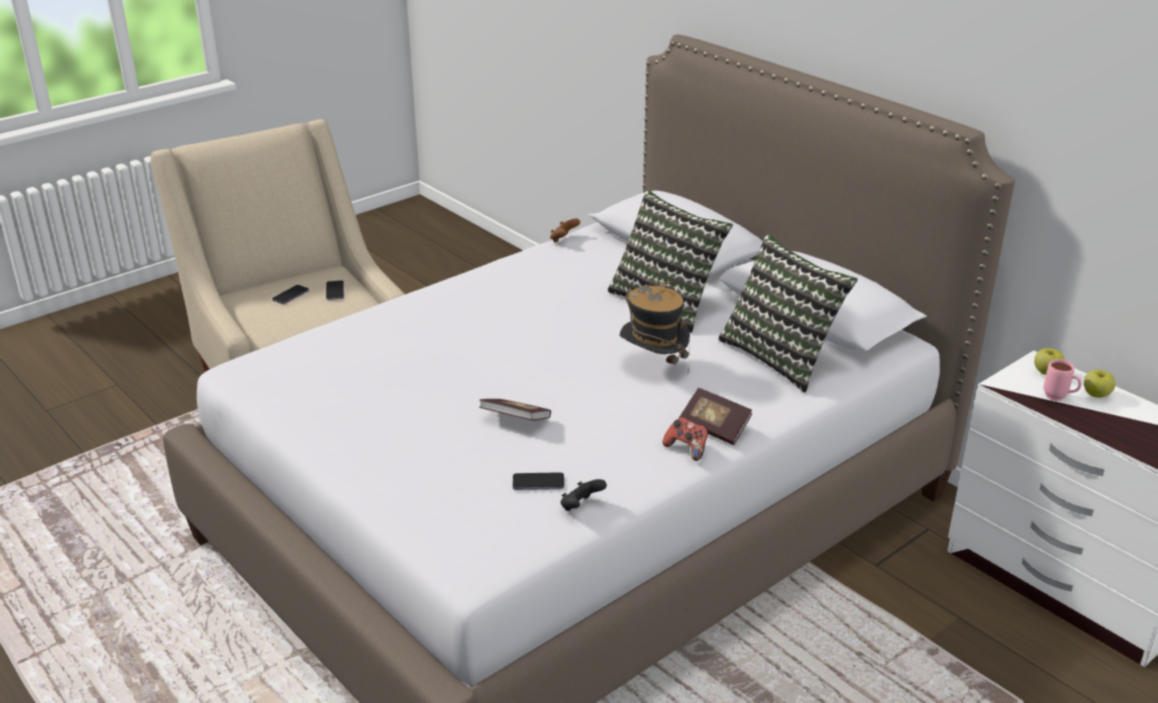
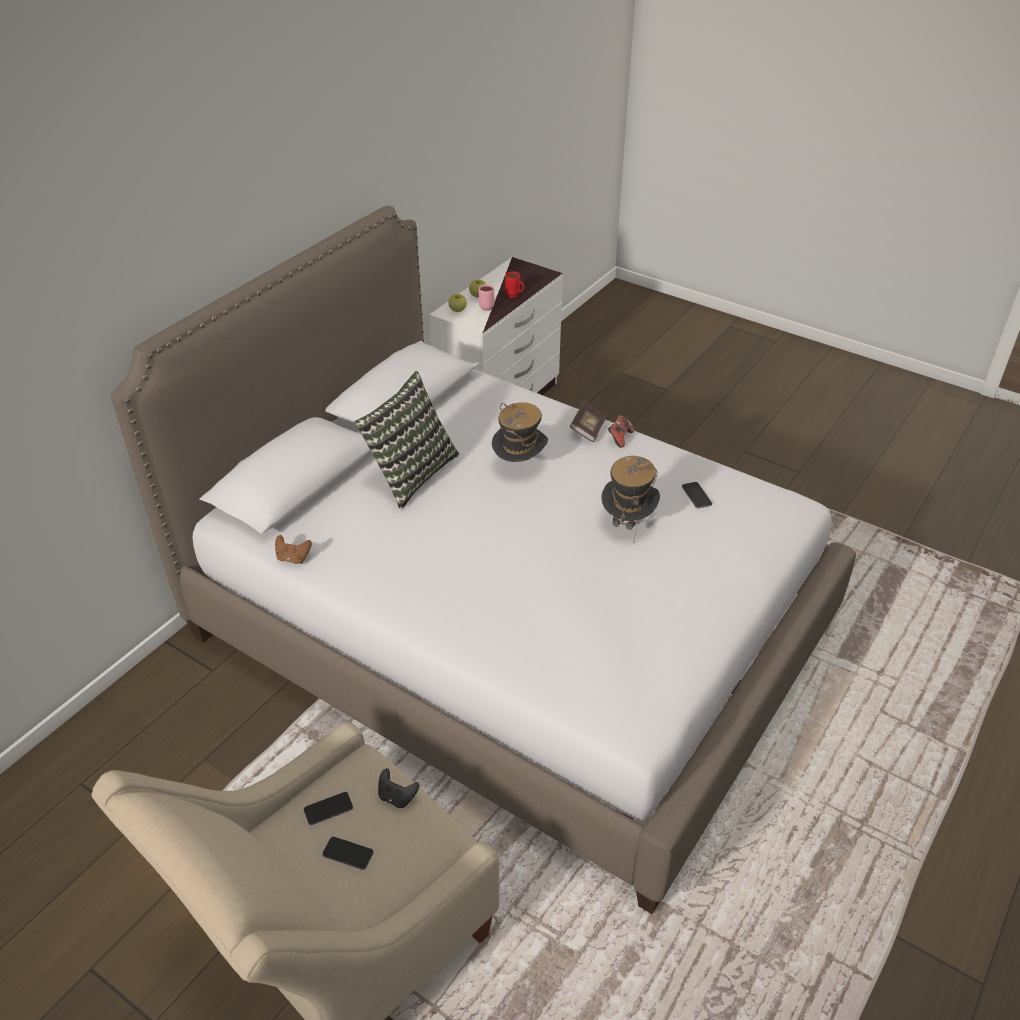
camera: 105 degrees left, 10 degrees up
book [479,399,551,421] -> hat [601,456,660,544]
black game controller [561,479,607,511] -> black game controller moved to [378,768,419,808]
pillow [718,234,858,393] -> none
none -> red mug [505,271,524,298]

